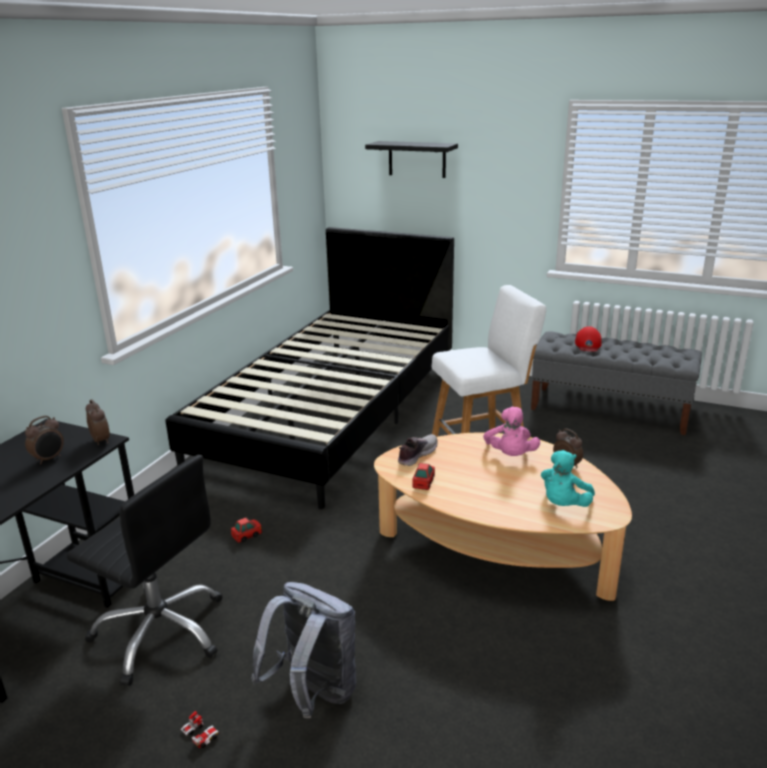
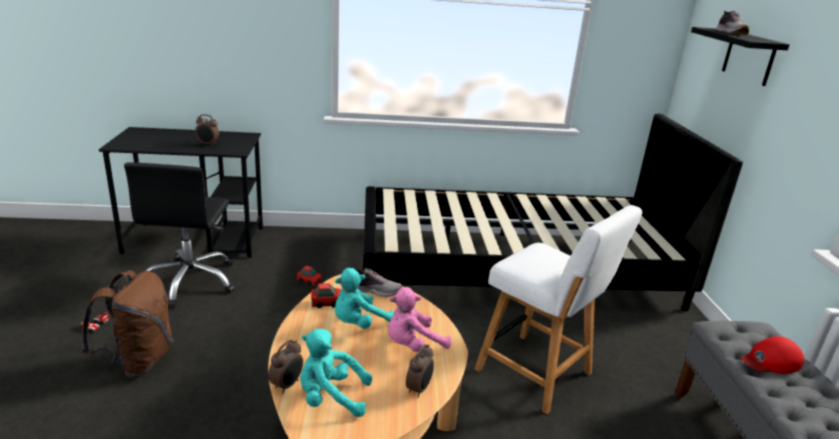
camera: 60 degrees right, 0 degrees up
alarm clock [86,399,110,445] -> alarm clock moved to [268,340,303,394]
grey backpack [251,582,356,718] -> brown backpack [81,270,173,378]
none -> turquoise plush toy [335,268,394,329]
none -> shoe [716,11,750,35]

